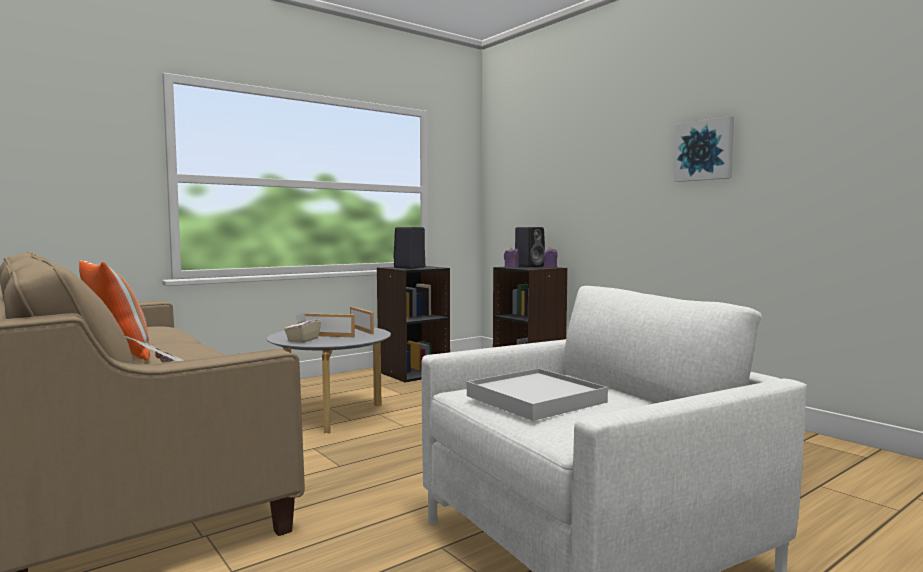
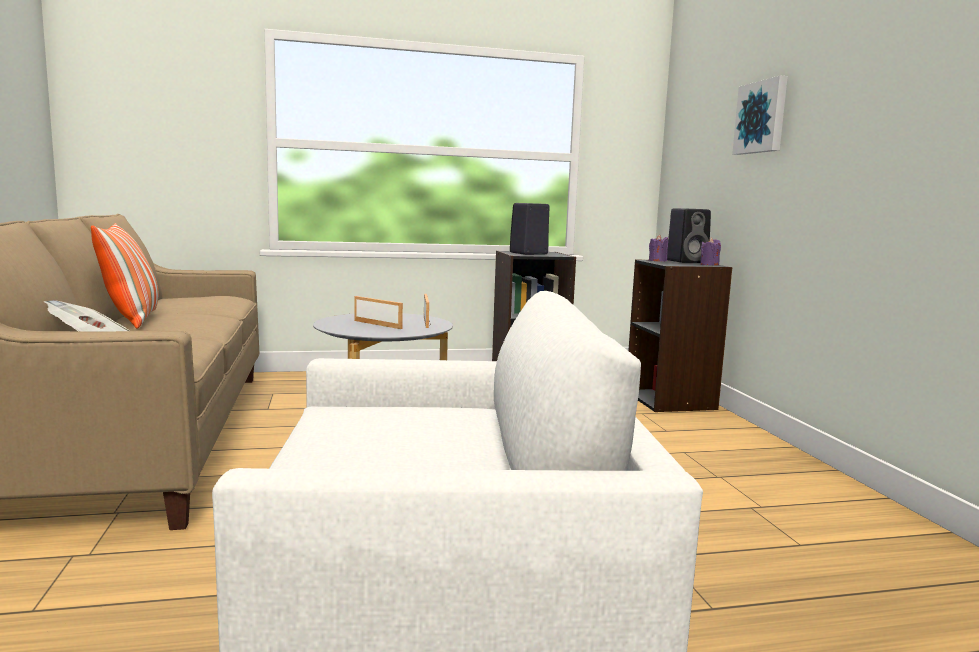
camera: 25 degrees right, 5 degrees up
beige tissue box [284,313,321,343] -> none
white tray [467,368,608,421] -> none
picture [674,116,734,182] -> picture moved to [732,76,788,155]

